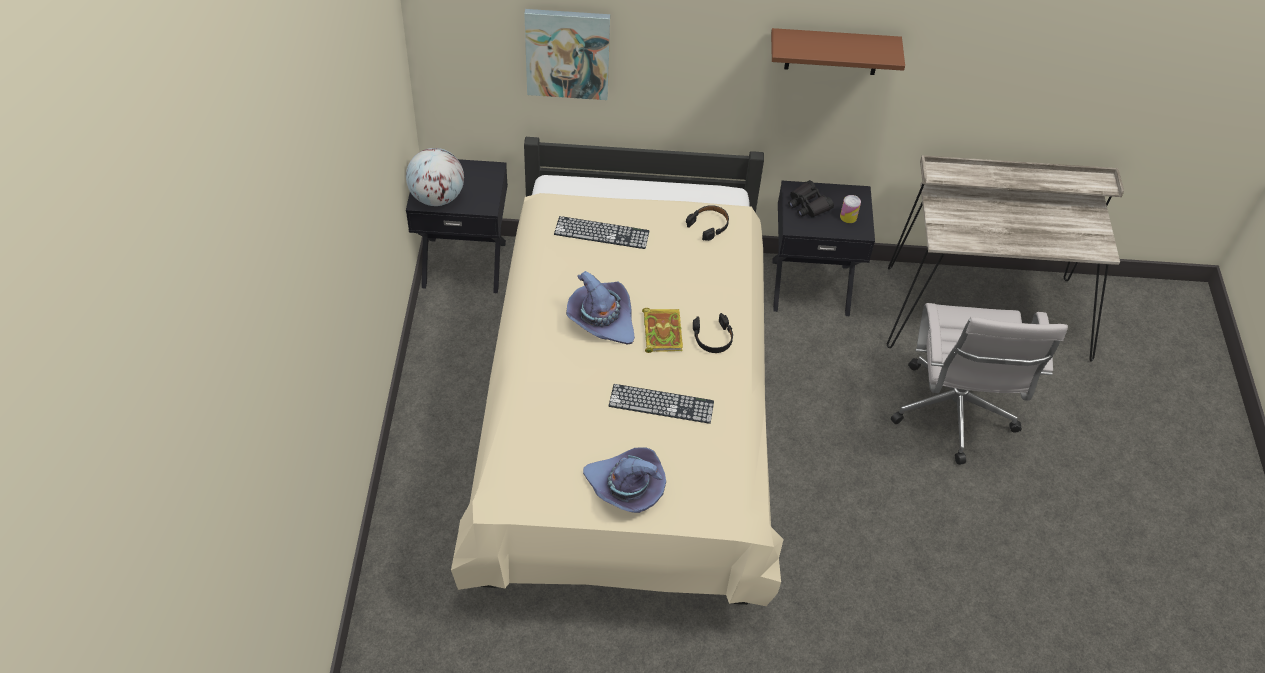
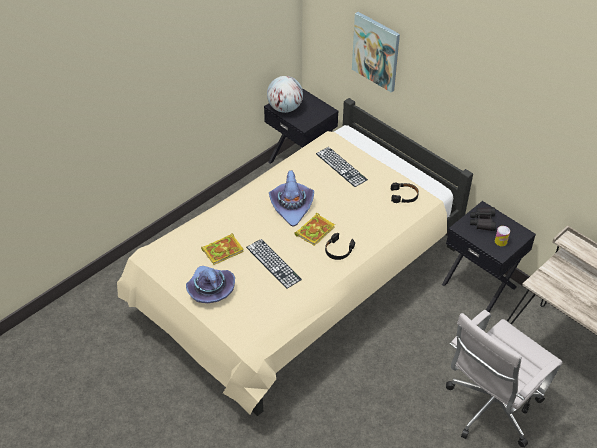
camera: 45 degrees right, 5 degrees down
brown shelf [771,28,905,75] -> none
none -> book [201,233,244,265]

